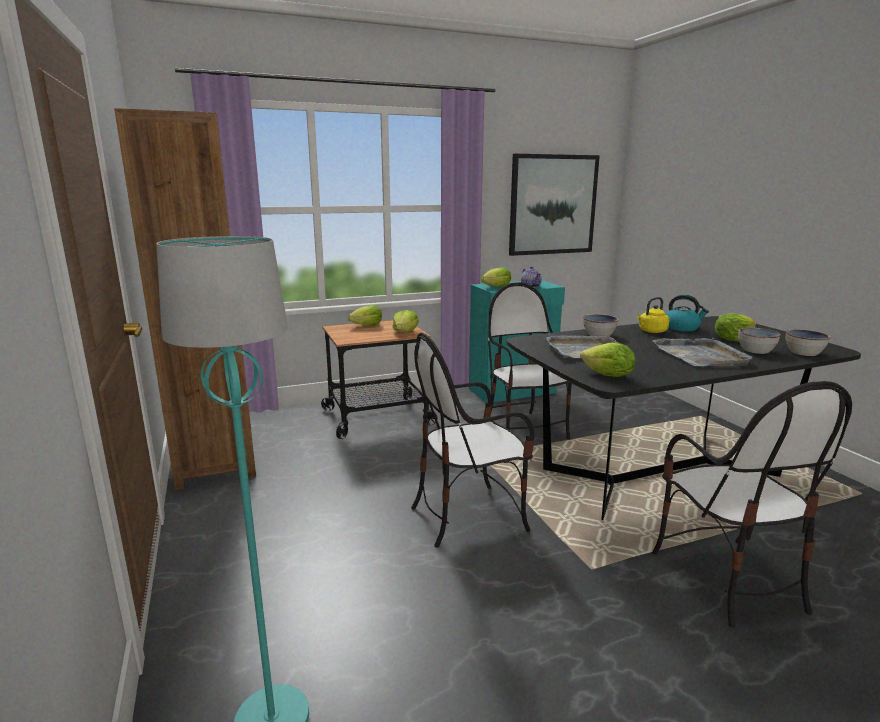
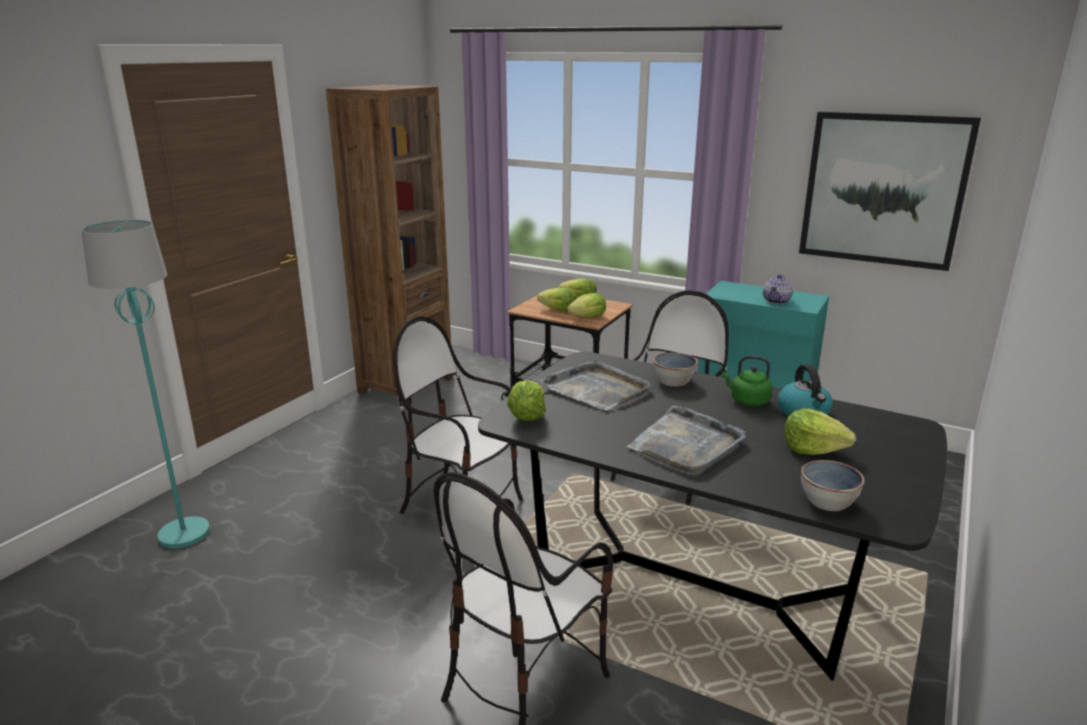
camera: 50 degrees right, 5 degrees up
lettuce [481,267,511,287] -> lettuce moved to [537,288,577,312]
yellow kettle [637,297,669,333] -> green kettle [722,356,772,406]
bowl [738,328,781,354] -> none

